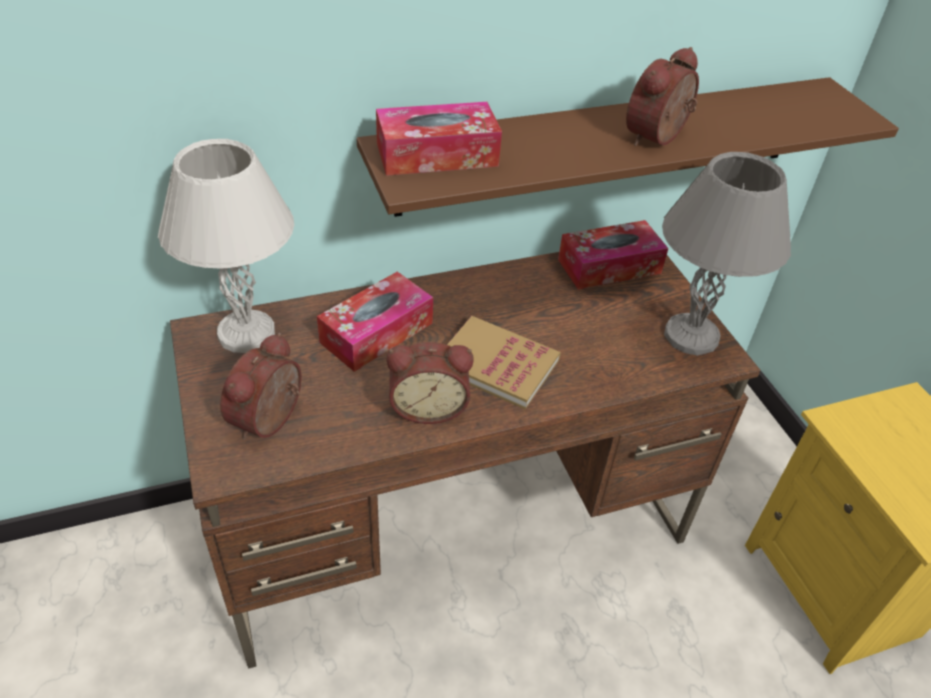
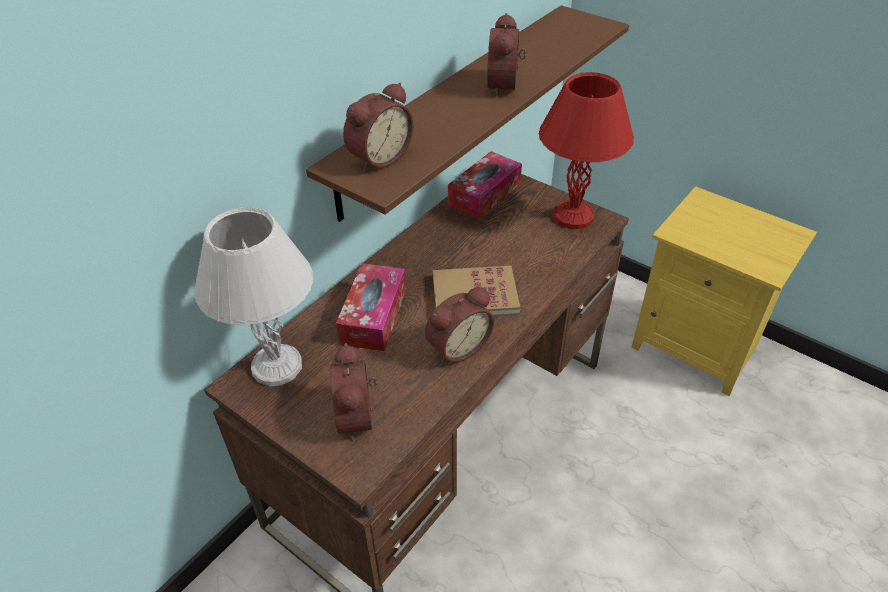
camera: 30 degrees left, 0 degrees up
tissue box [376,102,502,176] -> alarm clock [343,82,413,172]
grey table lamp [662,152,791,356] -> red table lamp [539,72,634,229]

